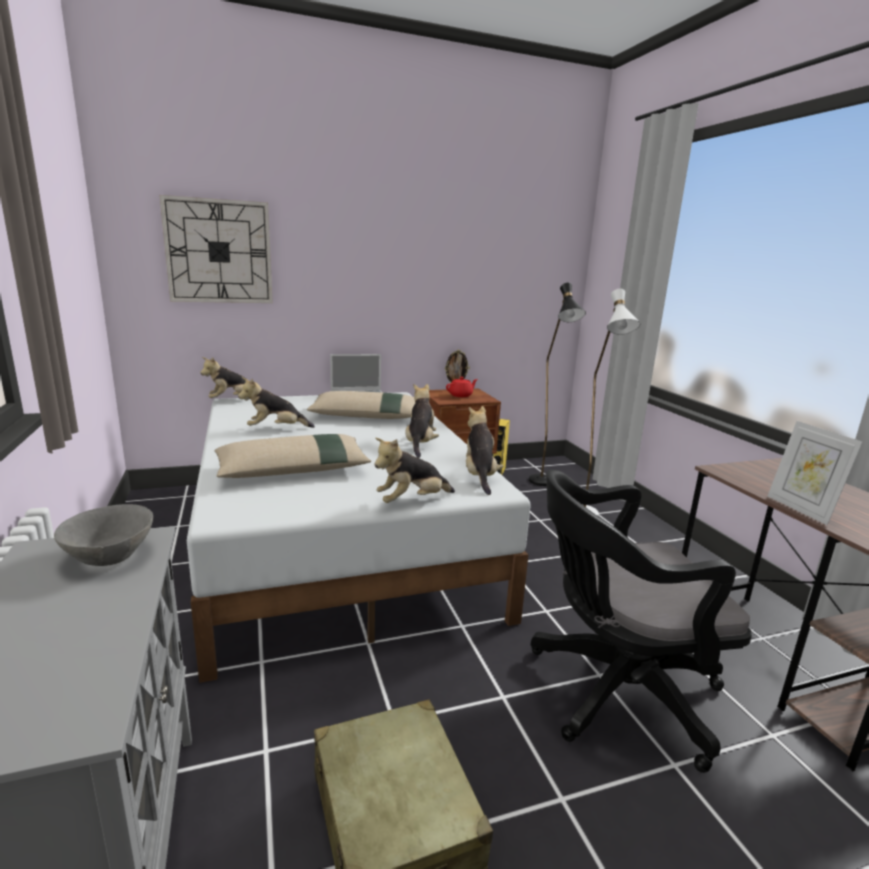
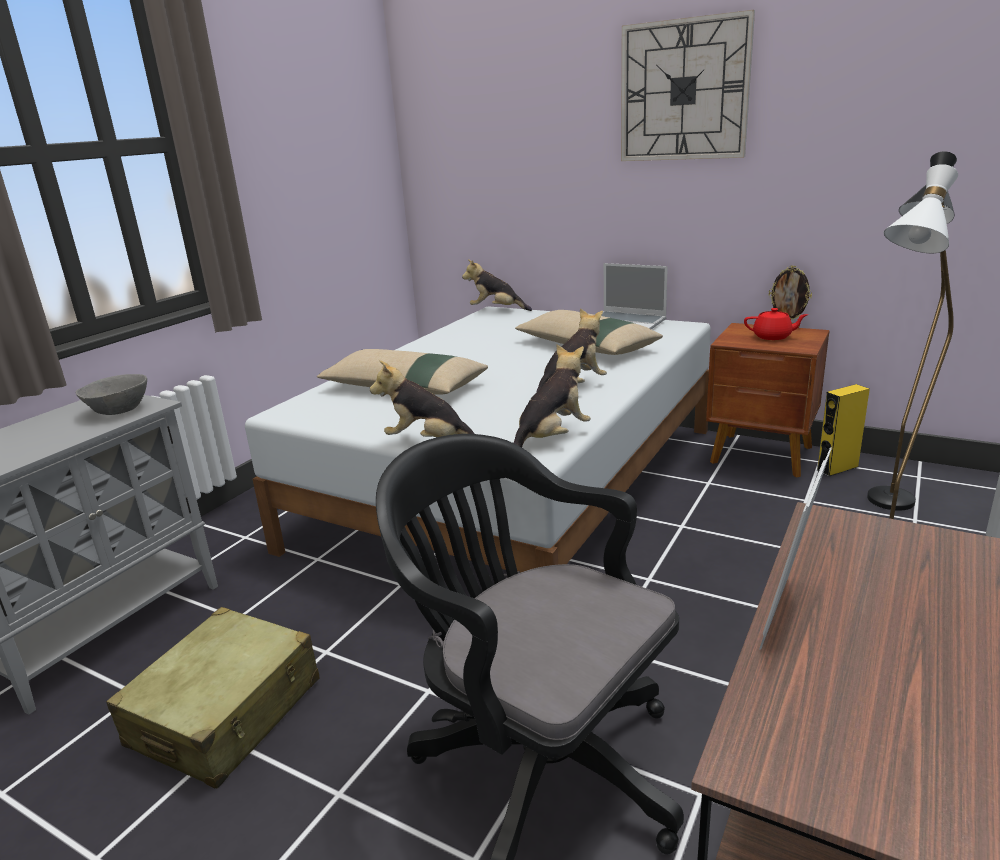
camera: 50 degrees right, 5 degrees up
wall clock [159,195,273,303] -> wall clock moved to [621,10,755,161]
plush toy [238,378,315,428] -> none

